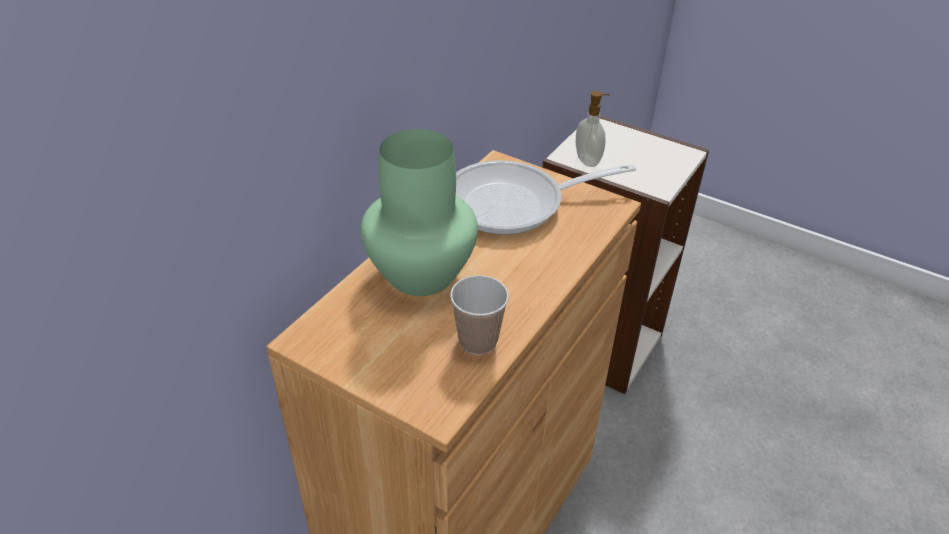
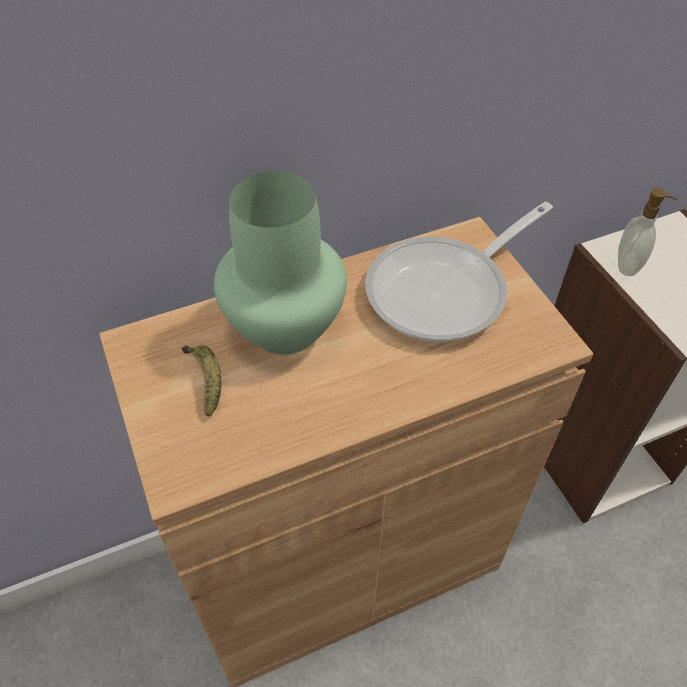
camera: 35 degrees right, 10 degrees up
cup [450,275,509,355] -> none
frying pan [456,160,636,235] -> frying pan turned 60 degrees counterclockwise [365,202,553,342]
none -> banana [182,345,221,417]

